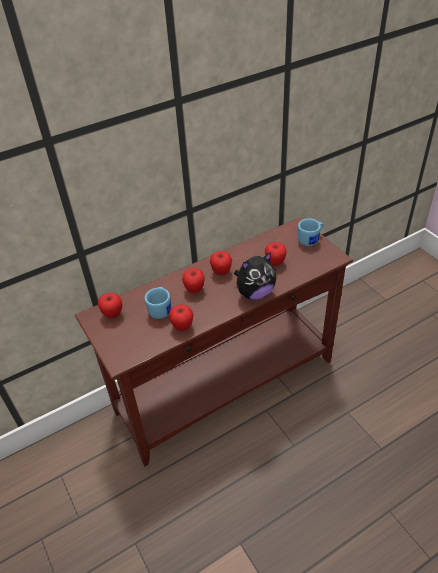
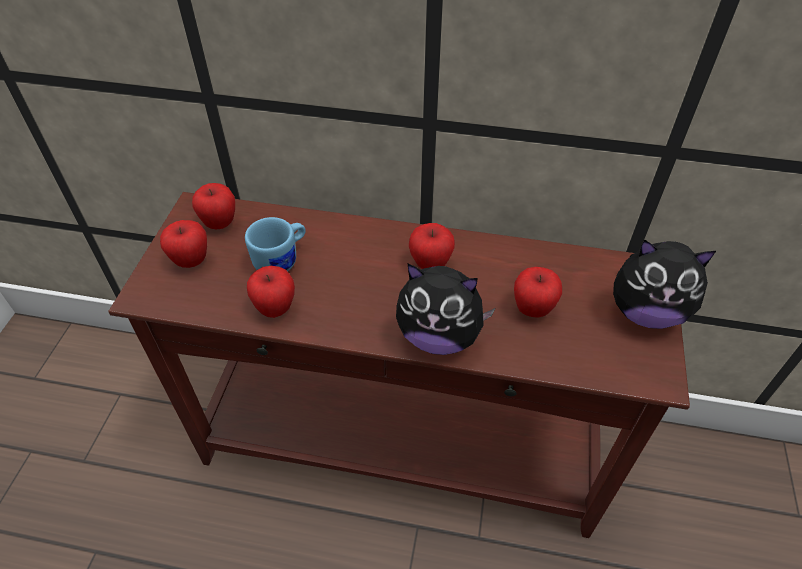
camera: 40 degrees right, 5 degrees up
apple [182,268,205,293] -> apple moved to [160,220,207,268]
blue mug [298,218,324,246] -> plush toy [613,239,716,329]

